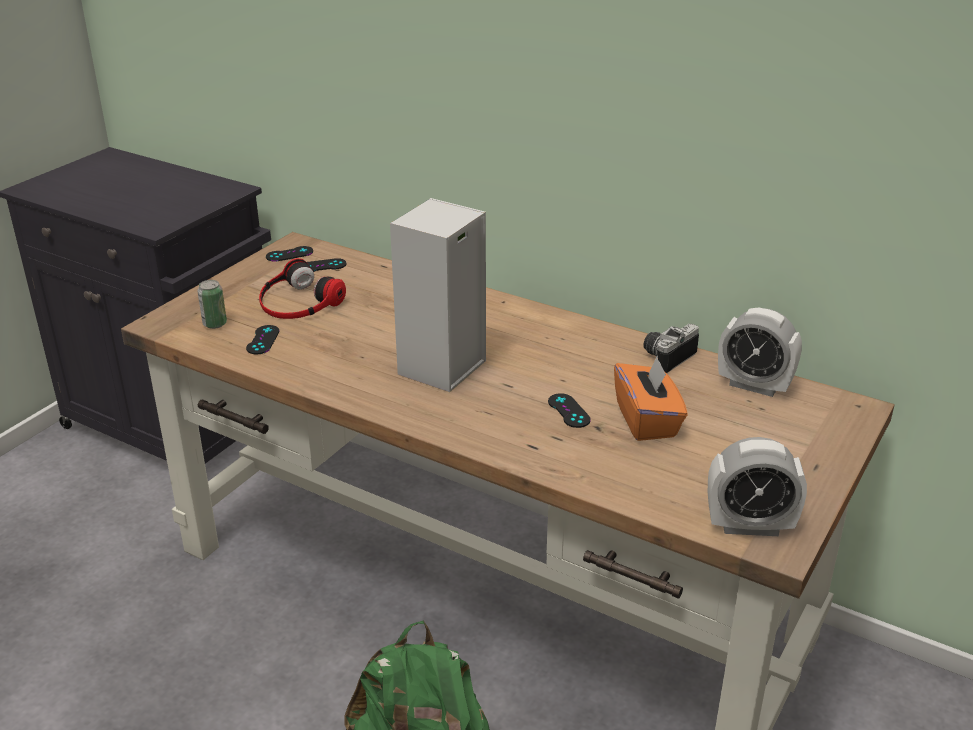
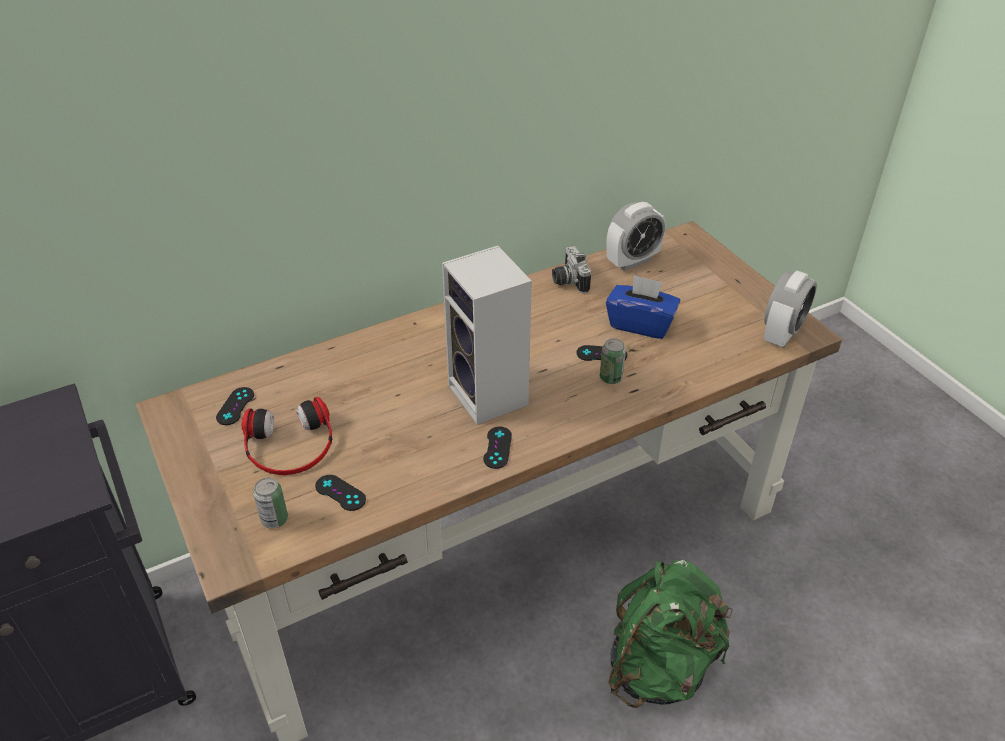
camera: 60 degrees left, 10 degrees up
black game controller [266,246,313,262] -> black game controller moved to [483,426,512,469]
orange tissue box [614,355,688,441] -> blue tissue box [606,275,680,339]
none -> can [599,339,626,384]

